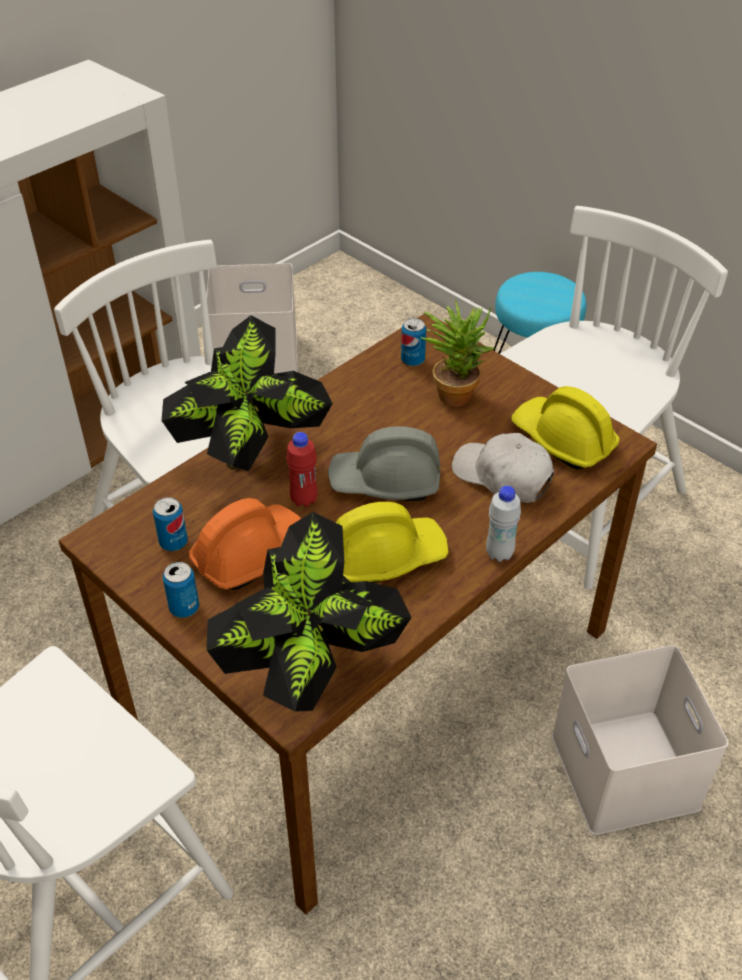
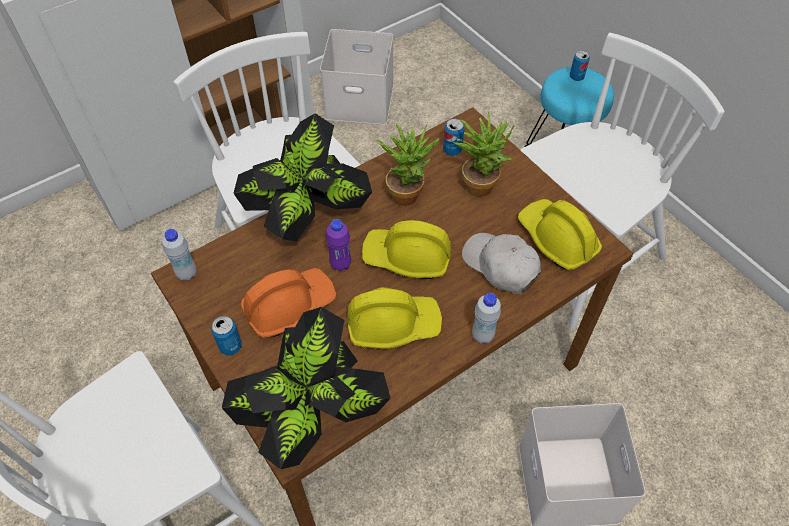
camera: 10 degrees right, 10 degrees up
can [153,497,188,551] -> can moved to [570,51,590,81]
red bottle [286,432,318,507] -> purple bottle [326,219,351,271]
grey hard hat [328,426,440,501] -> yellow hard hat [362,220,451,279]
none -> white bottle [162,229,197,281]
none -> potted plant [375,124,440,206]

